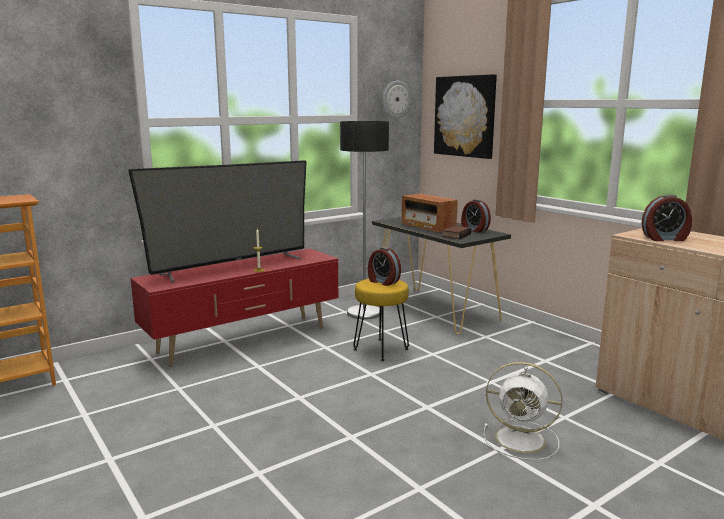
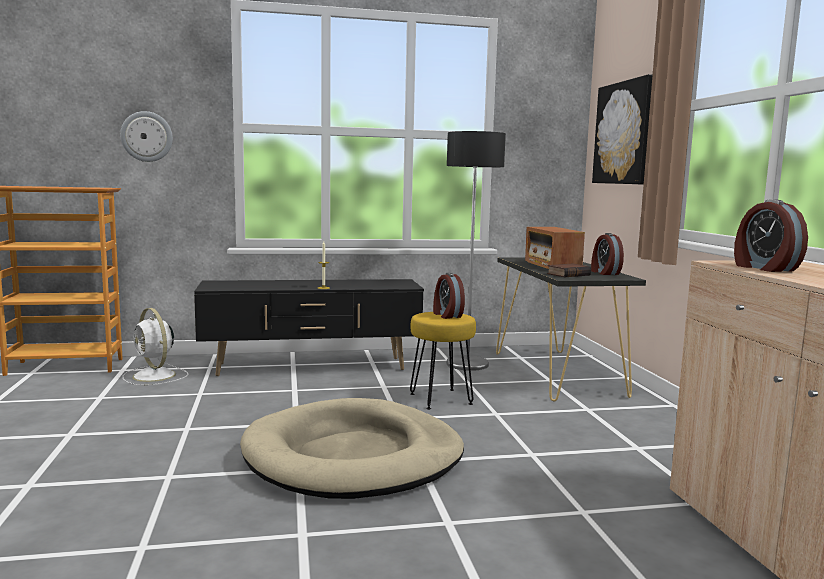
camera: 25 degrees right, 5 degrees down
television [128,160,306,283] -> none
red tv stand [131,248,339,367] -> black tv stand [194,279,424,376]
wall clock [383,81,411,119] -> wall clock moved to [120,111,173,162]
white fan [484,362,562,460] -> white fan moved to [123,308,188,386]
alarm clock [641,194,692,241] -> alarm clock turned 45 degrees clockwise [734,199,808,272]
none -> beige dog bed [240,398,464,499]

